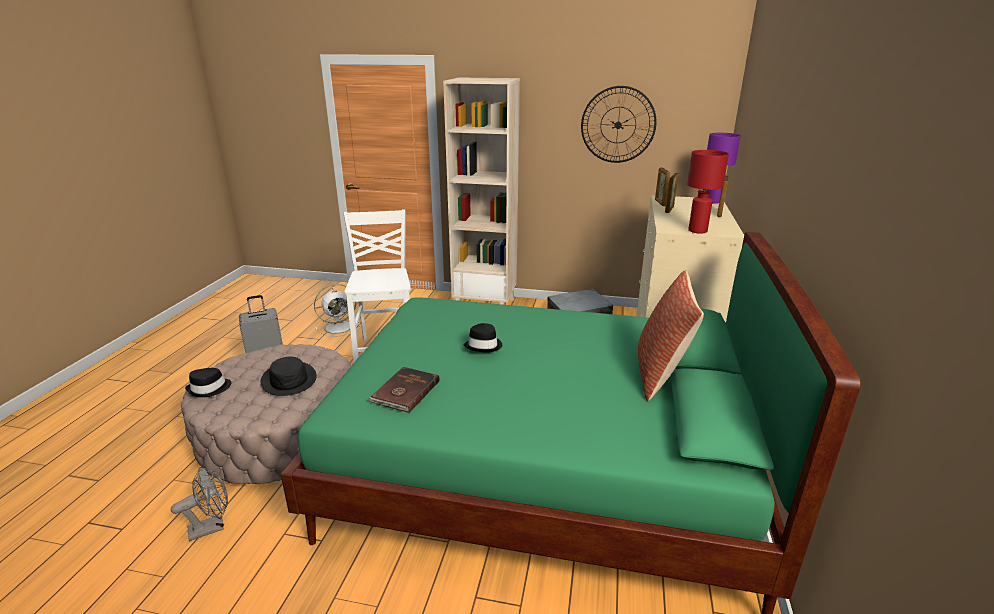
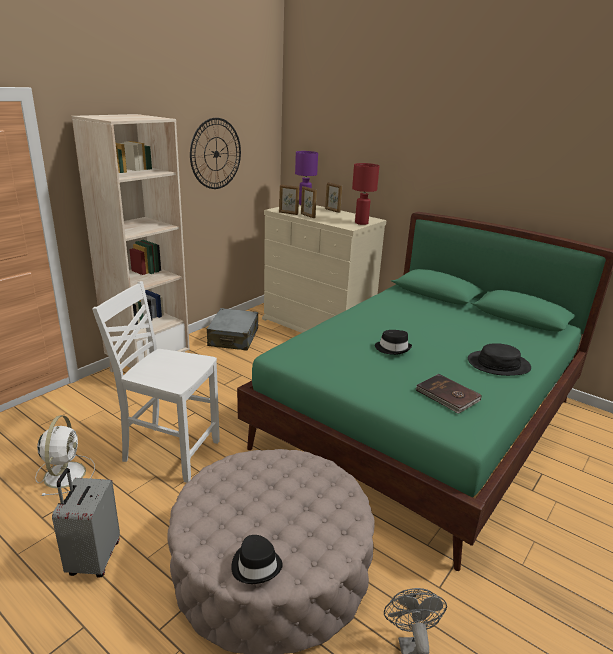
camera: 65 degrees left, 0 degrees up
black hat [261,356,317,396] -> black hat moved to [468,343,531,376]
pillow [638,271,704,401] -> none

